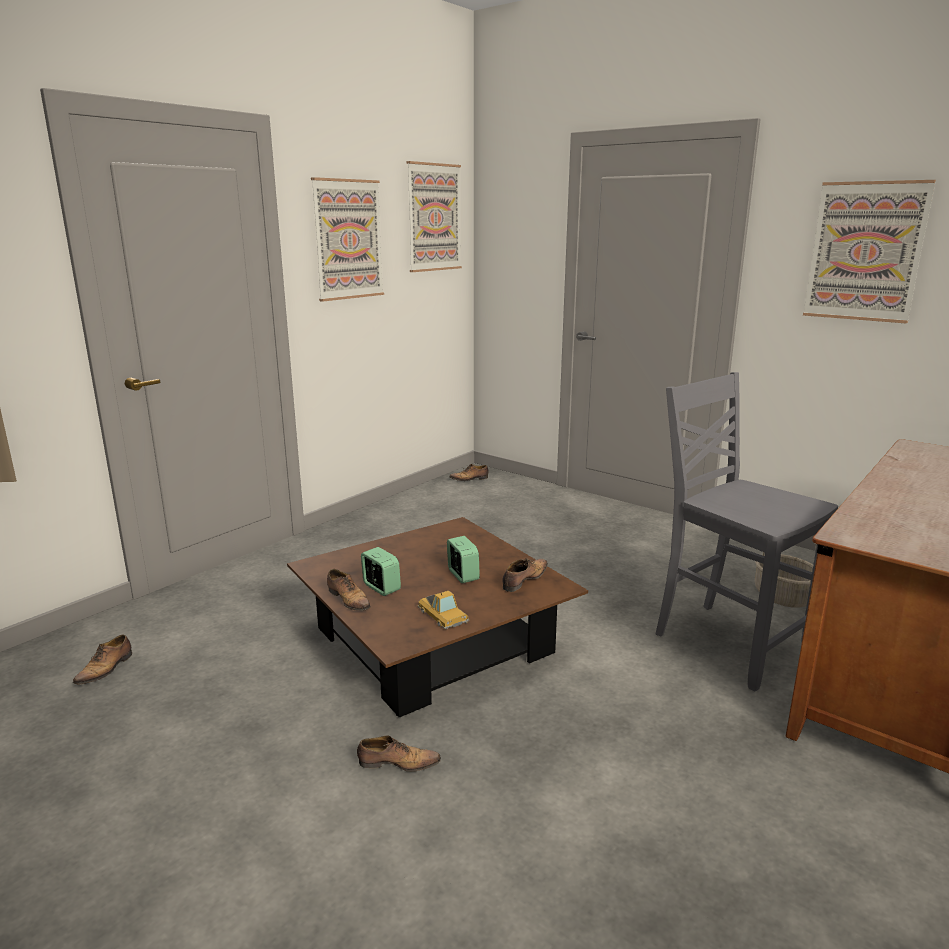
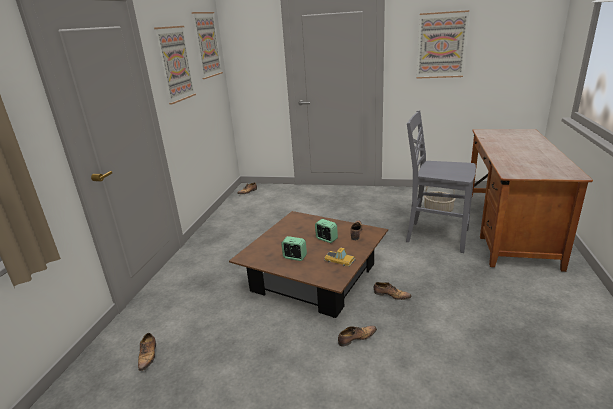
camera: 25 degrees left, 5 degrees up
shoe [327,569,371,613] -> shoe moved to [374,282,411,300]

